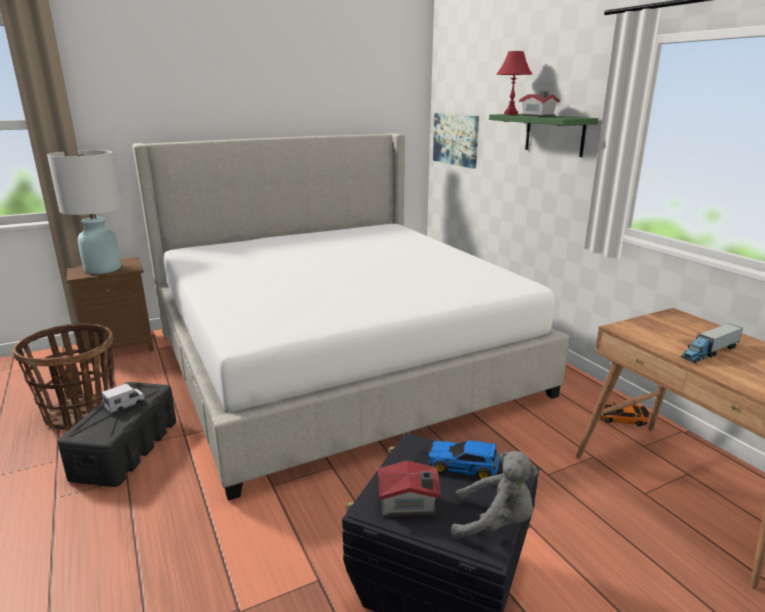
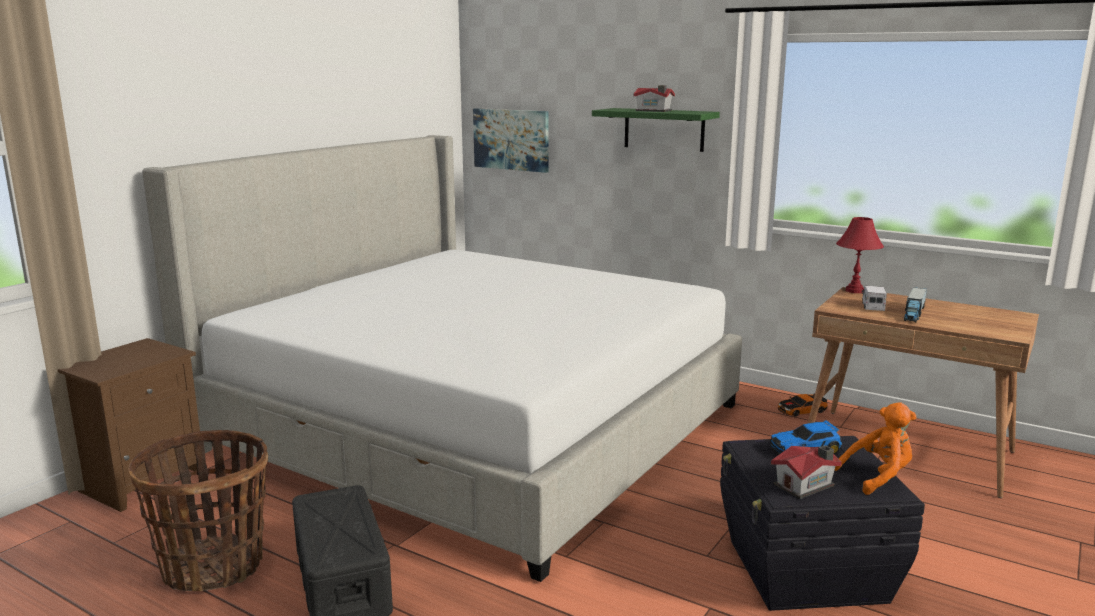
camera: 30 degrees left, 5 degrees down
white table lamp [47,150,122,274] -> none
toy truck [101,383,145,413] -> toy truck moved to [862,286,887,311]
grey plush toy [451,451,538,539] -> orange plush toy [835,402,916,495]
red table lamp [496,51,532,115] -> red table lamp moved to [836,217,884,293]

